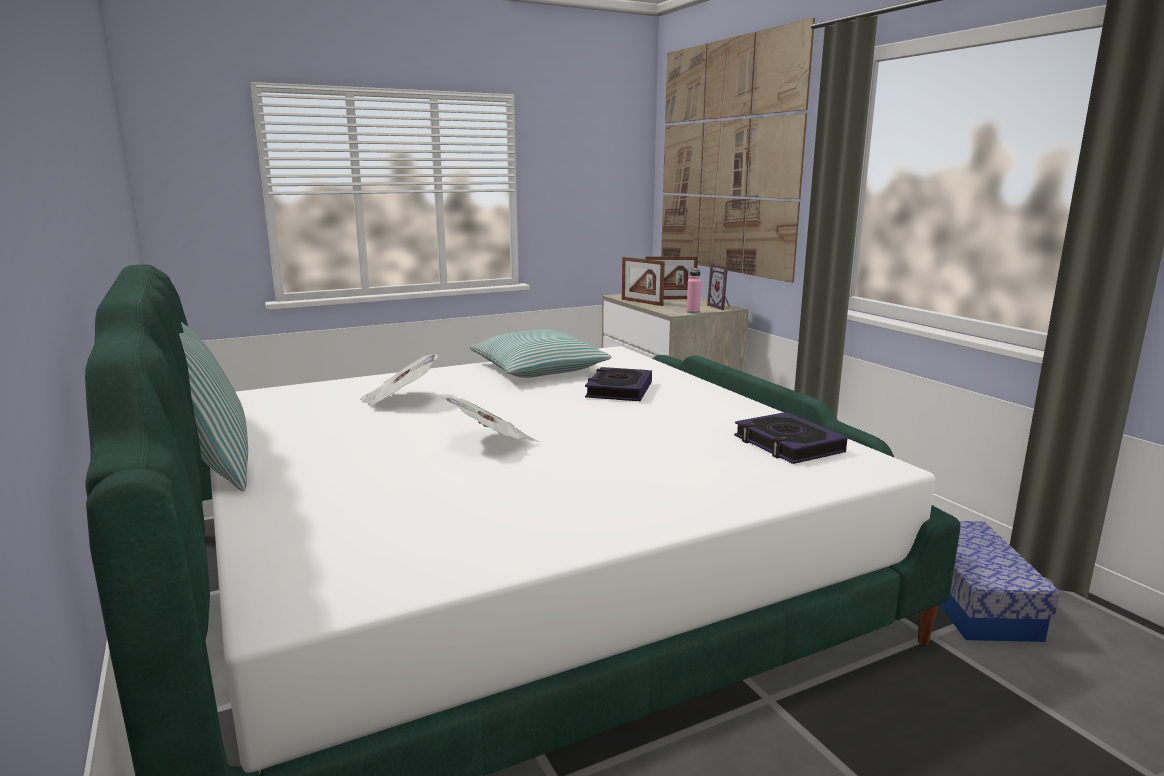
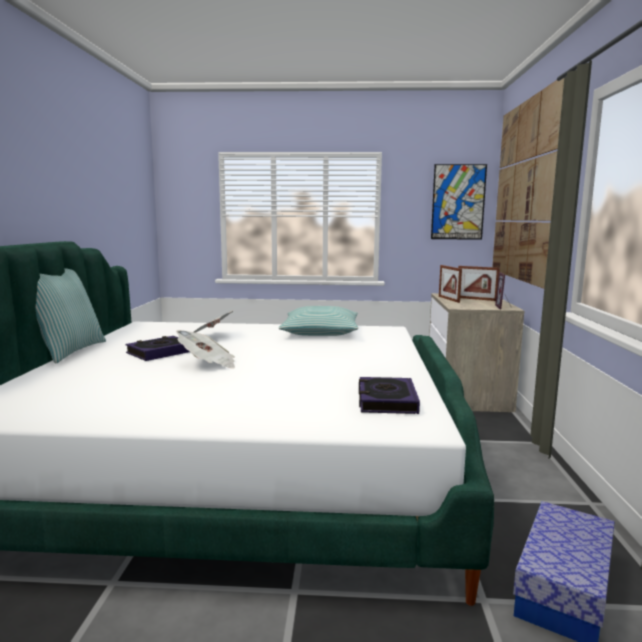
camera: 30 degrees right, 5 degrees down
book [585,367,652,401] -> book moved to [125,336,190,361]
pink bottle [687,268,701,313] -> none
none -> picture [431,164,487,240]

